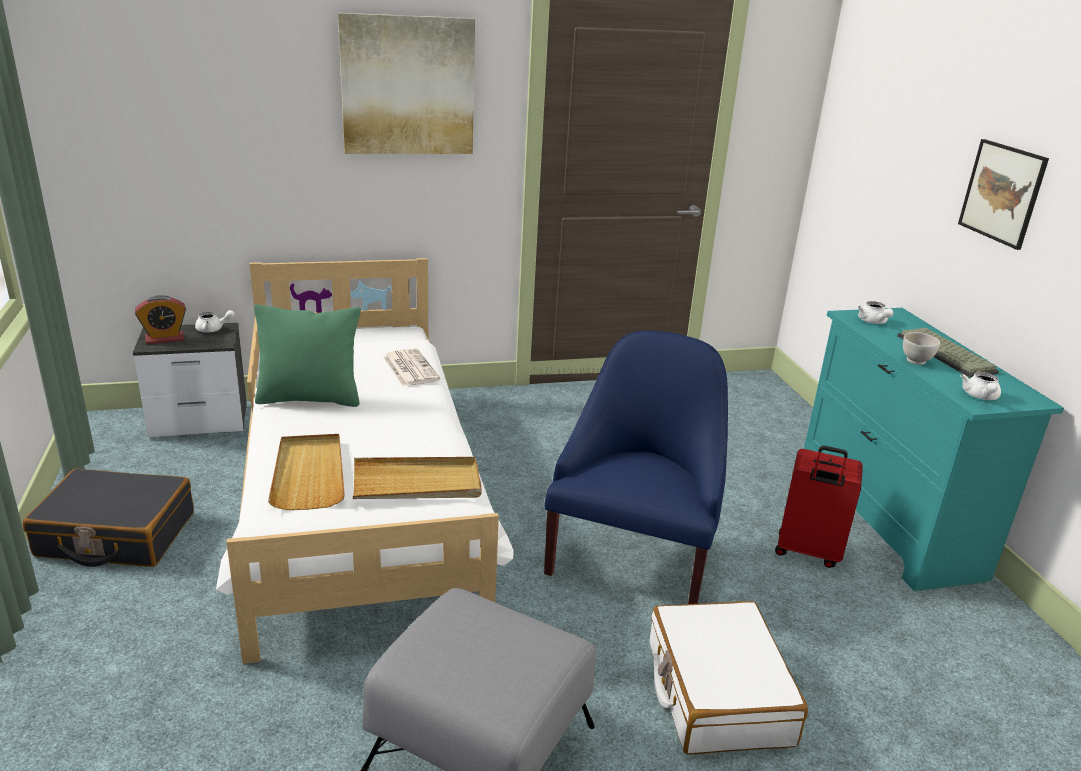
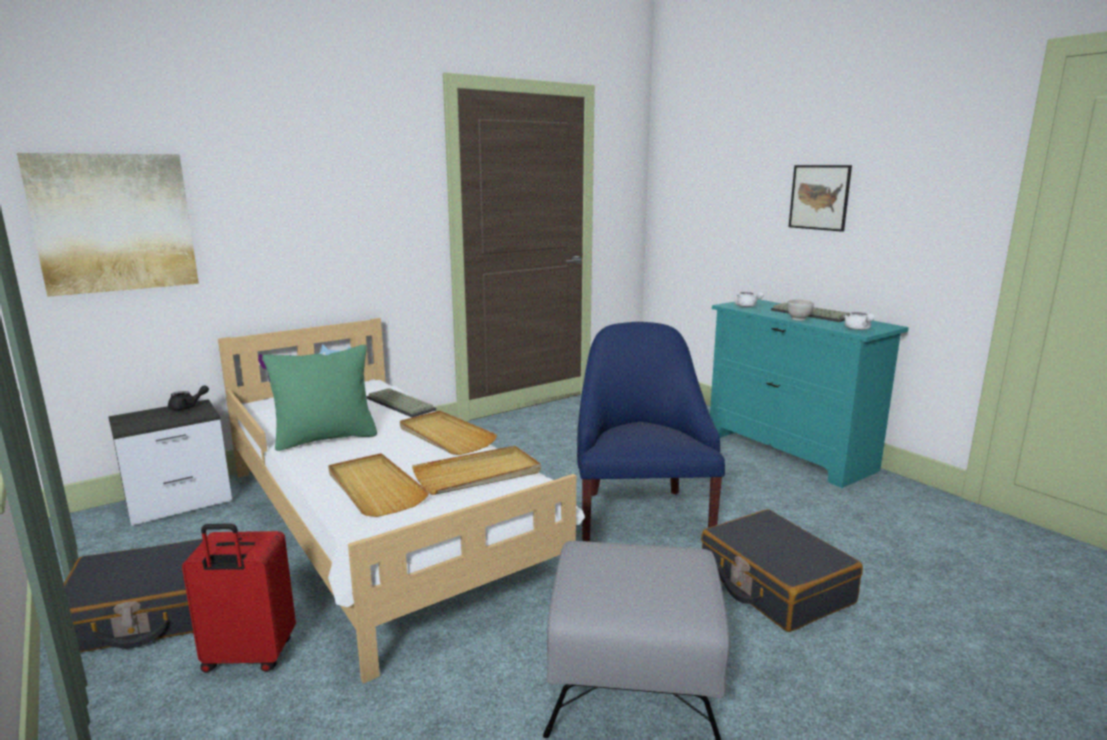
camera: 20 degrees left, 10 degrees down
alarm clock [135,295,186,345] -> none
white teapot [195,310,235,332] -> black teapot [168,385,209,410]
picture [338,13,475,154] -> picture moved to [17,153,199,297]
newspaper [383,348,440,387] -> keyboard [366,388,436,417]
white suitcase [650,601,808,754] -> black suitcase [701,509,863,632]
red suitcase [775,446,863,568] -> red suitcase moved to [182,524,296,673]
none -> beige tray [400,411,497,455]

